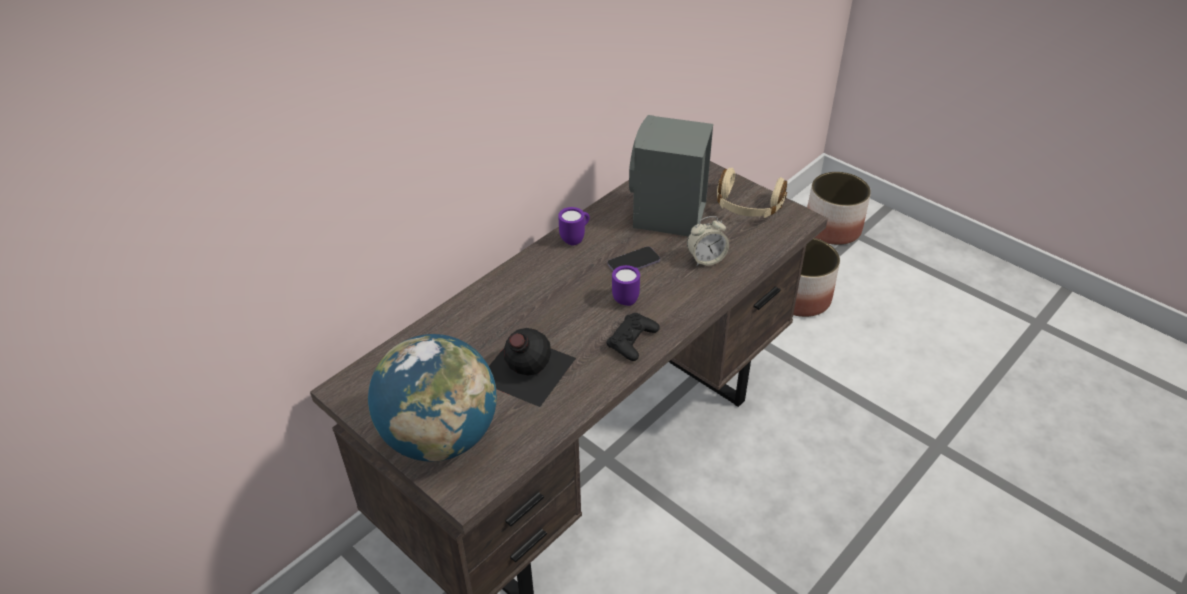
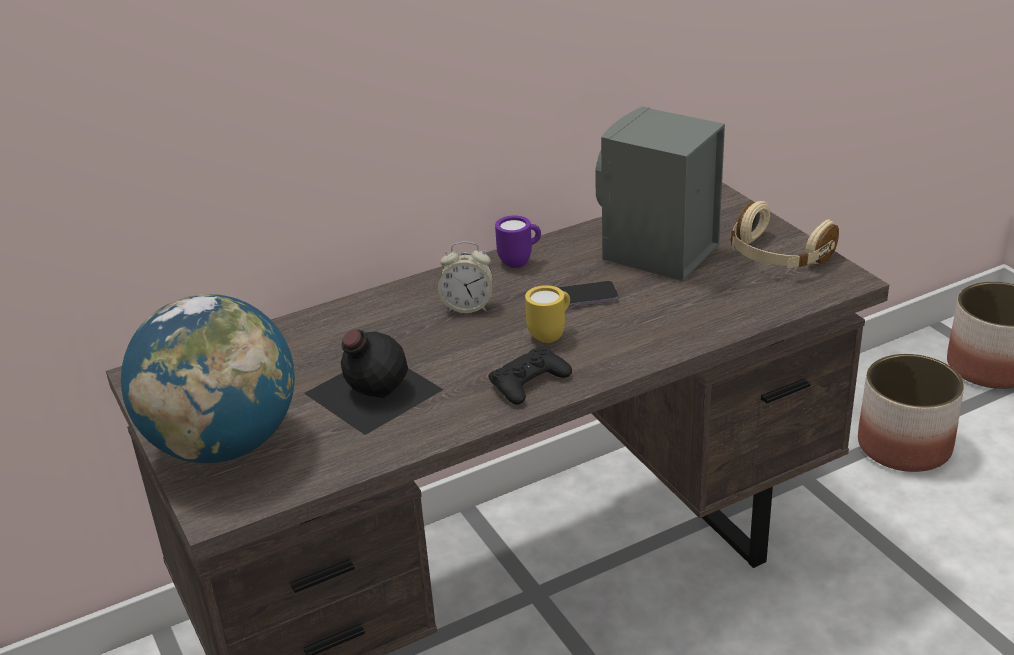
camera: 20 degrees right, 10 degrees down
purple mug [612,265,640,306] -> yellow mug [525,285,570,343]
alarm clock [687,216,729,266] -> alarm clock moved to [438,242,493,313]

